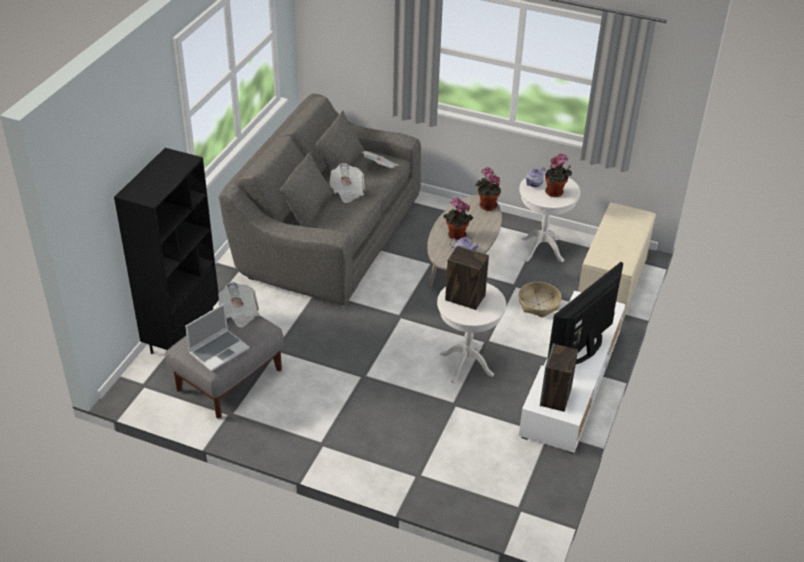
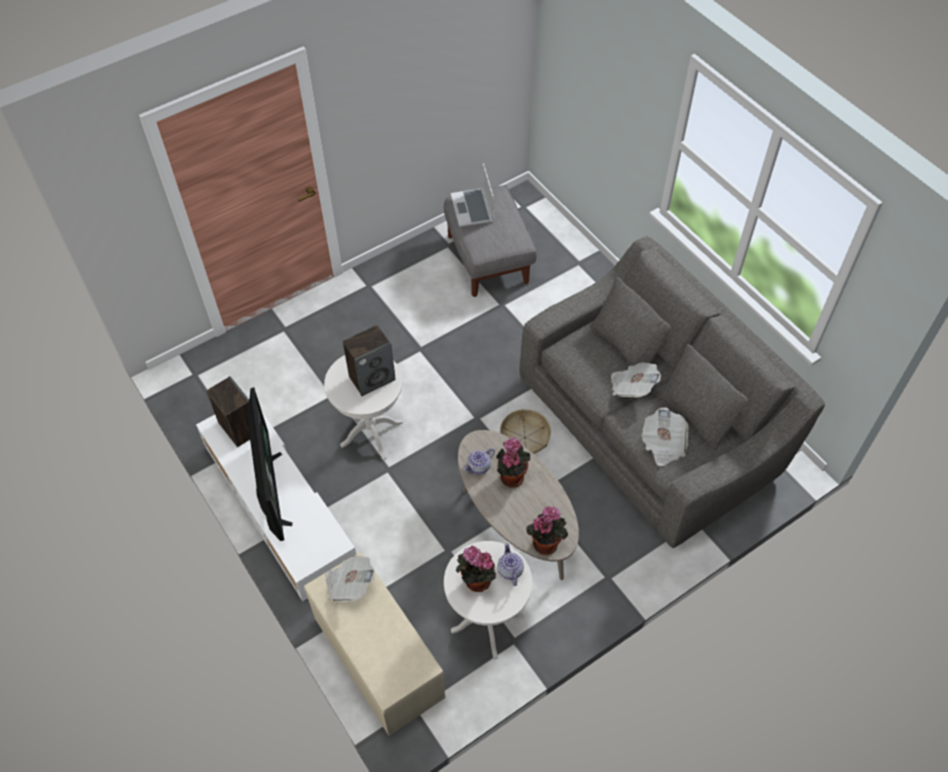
camera: 125 degrees right, 15 degrees up
black bookcase [114,148,219,354] -> none
newspaper [218,282,260,328] -> newspaper moved to [325,555,375,602]
basket [518,282,562,318] -> basket moved to [500,409,551,454]

